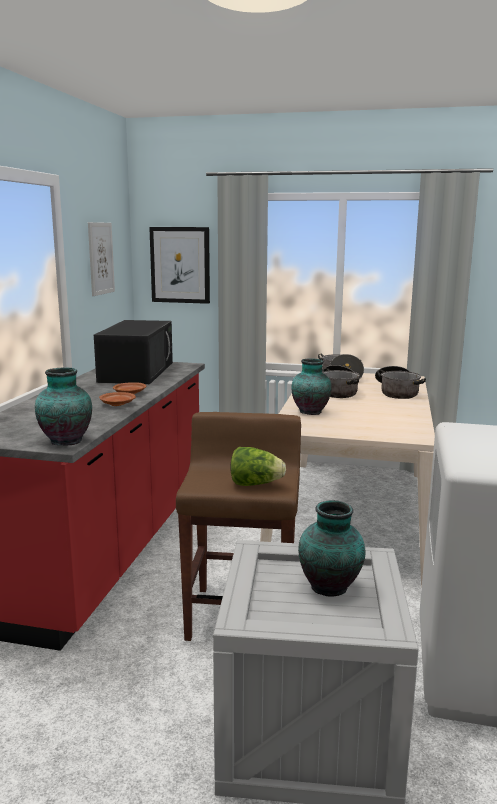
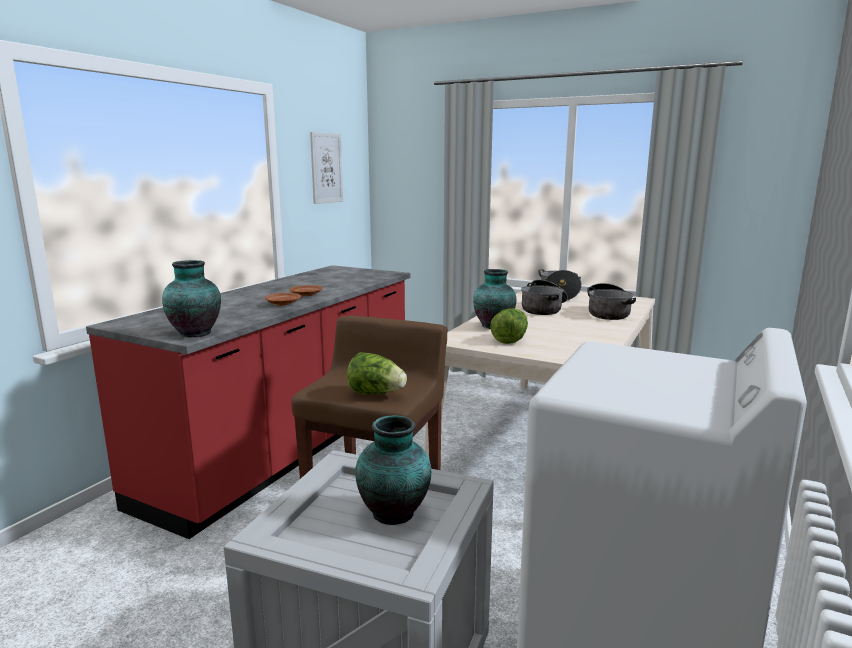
camera: 15 degrees right, 0 degrees up
black microwave [94,320,173,384] -> none
picture [149,227,210,304] -> none
none -> lettuce [490,308,528,344]

